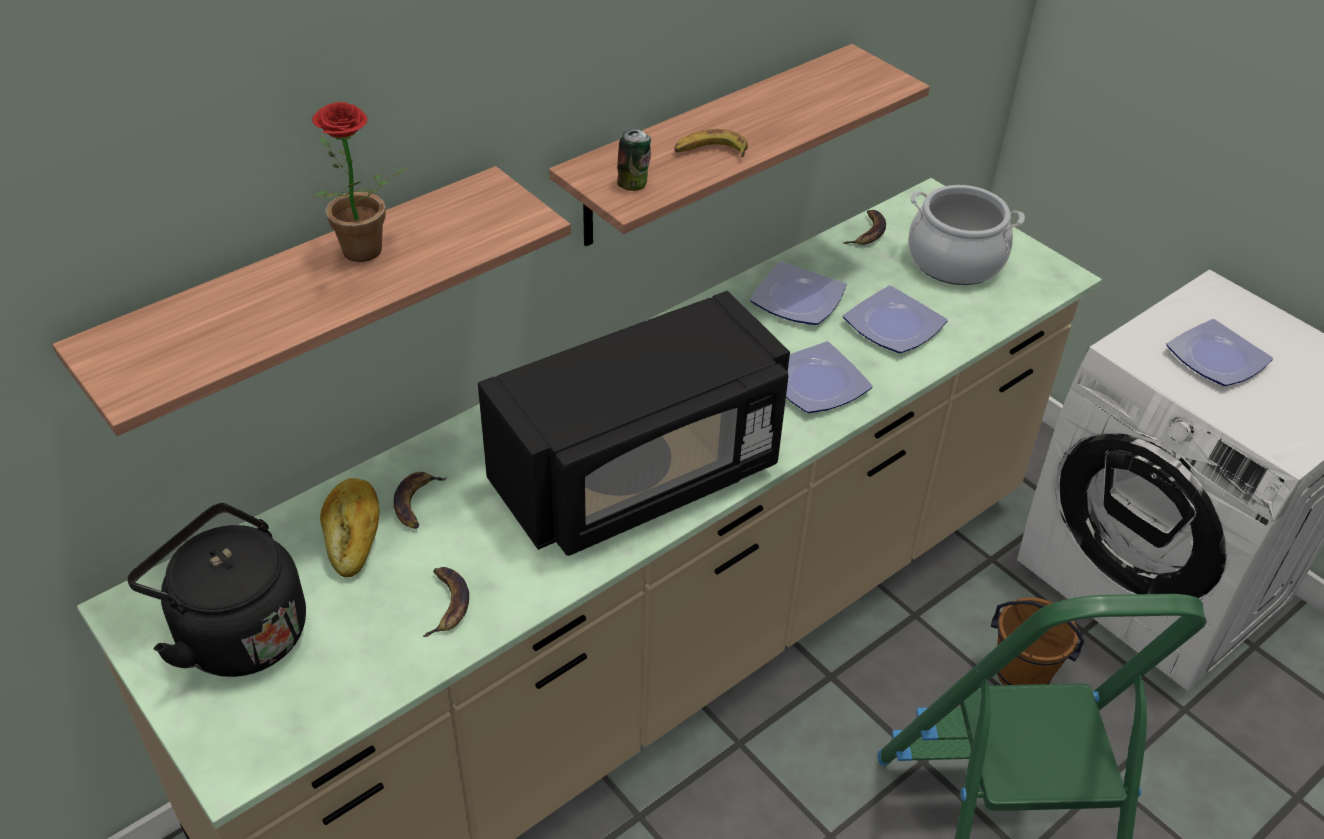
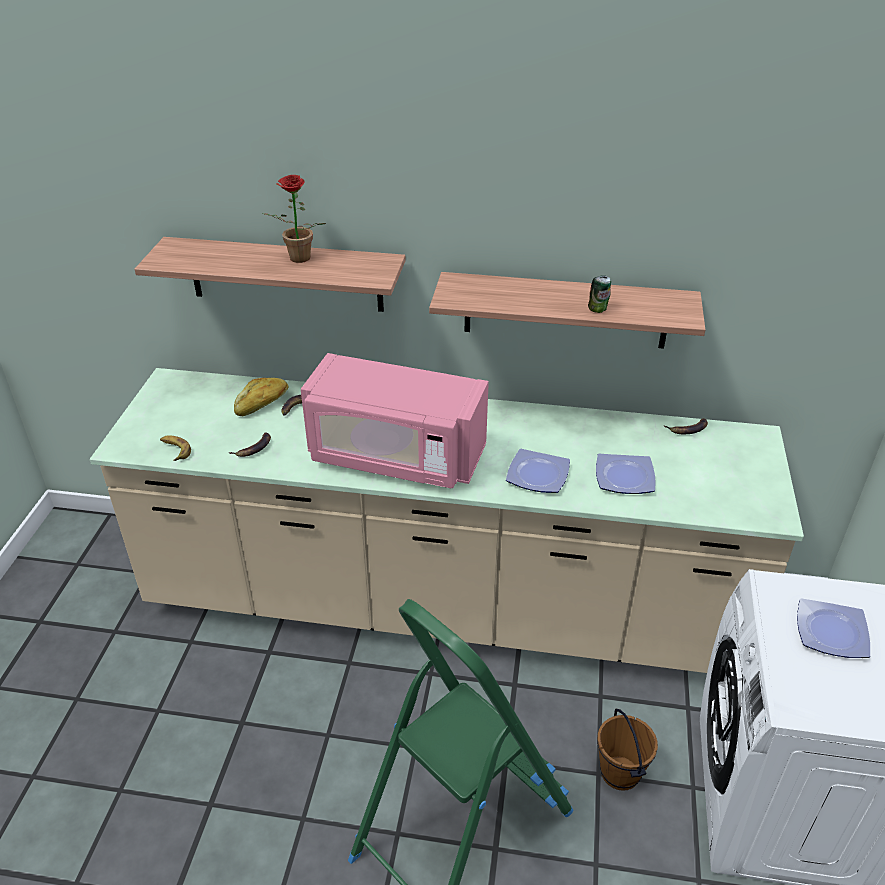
camera: 50 degrees right, 5 degrees down
black kettle [127,503,306,677] -> none
black microwave [478,291,790,556] -> pink microwave [301,353,489,488]
can [617,129,651,191] -> can moved to [588,275,611,313]
banana [674,129,748,157] -> banana moved to [160,435,191,461]
plate [750,262,847,325] -> none
cooking pot [908,185,1025,285] -> none

